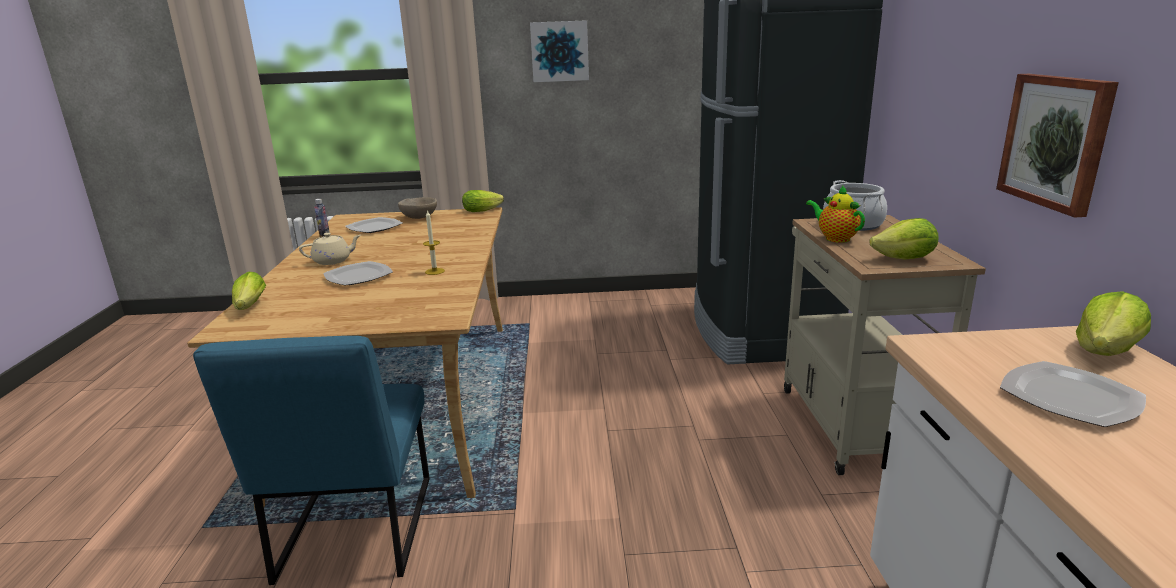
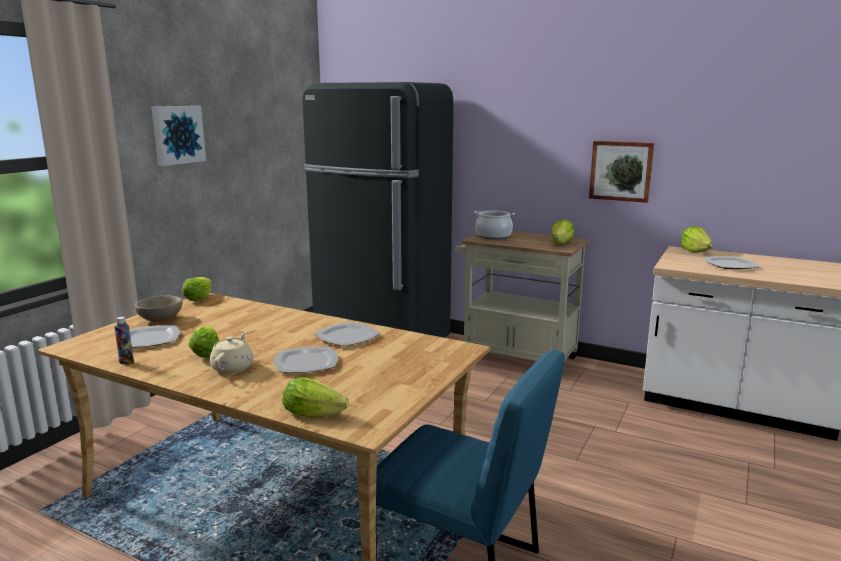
camera: 60 degrees left, 5 degrees down
candle [423,210,445,275] -> plate [314,322,380,346]
teapot [806,185,865,243] -> none
none -> lettuce [189,325,219,358]

